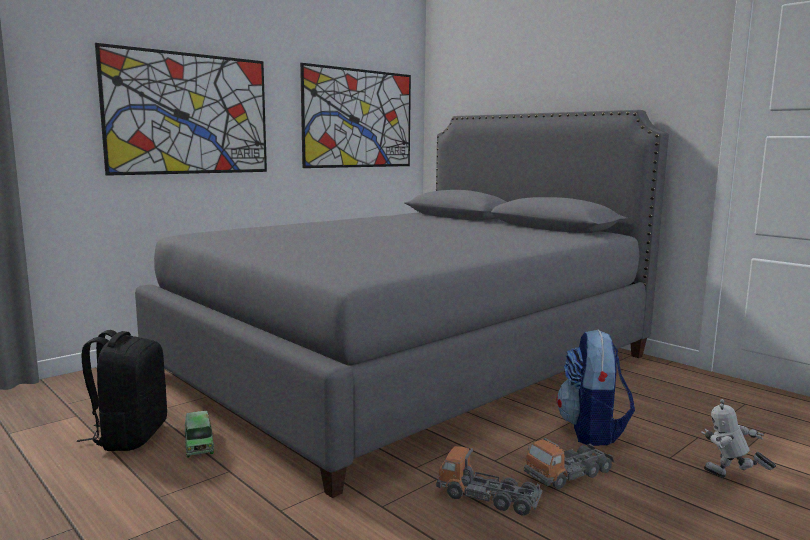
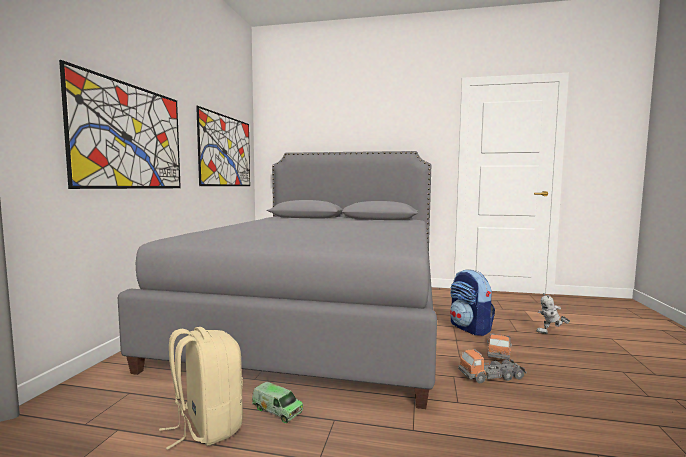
camera: 35 degrees left, 5 degrees down
black backpack [77,330,167,451] -> beige backpack [159,327,243,450]

